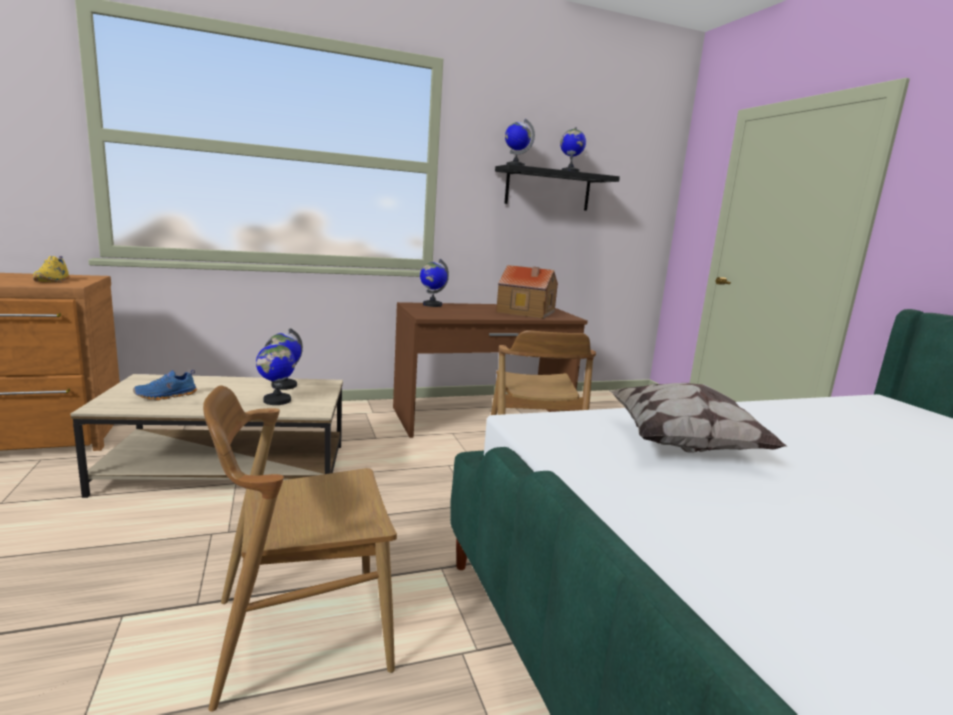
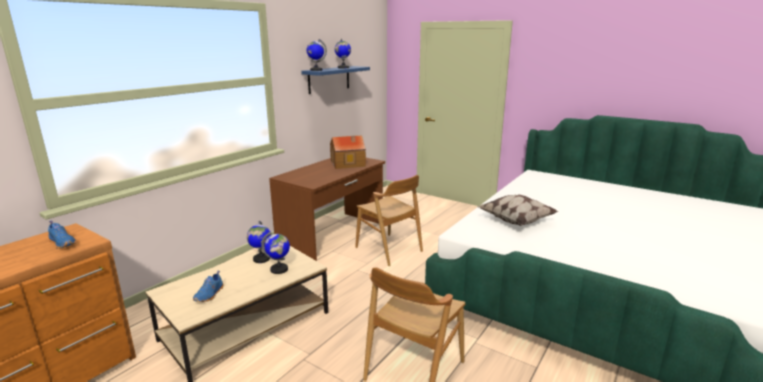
camera: 35 degrees left, 5 degrees up
yellow shoe [33,256,70,282] -> blue shoe [48,221,76,249]
globe [420,259,449,307] -> none
black shelf [495,164,620,211] -> blue shelf [301,66,370,94]

